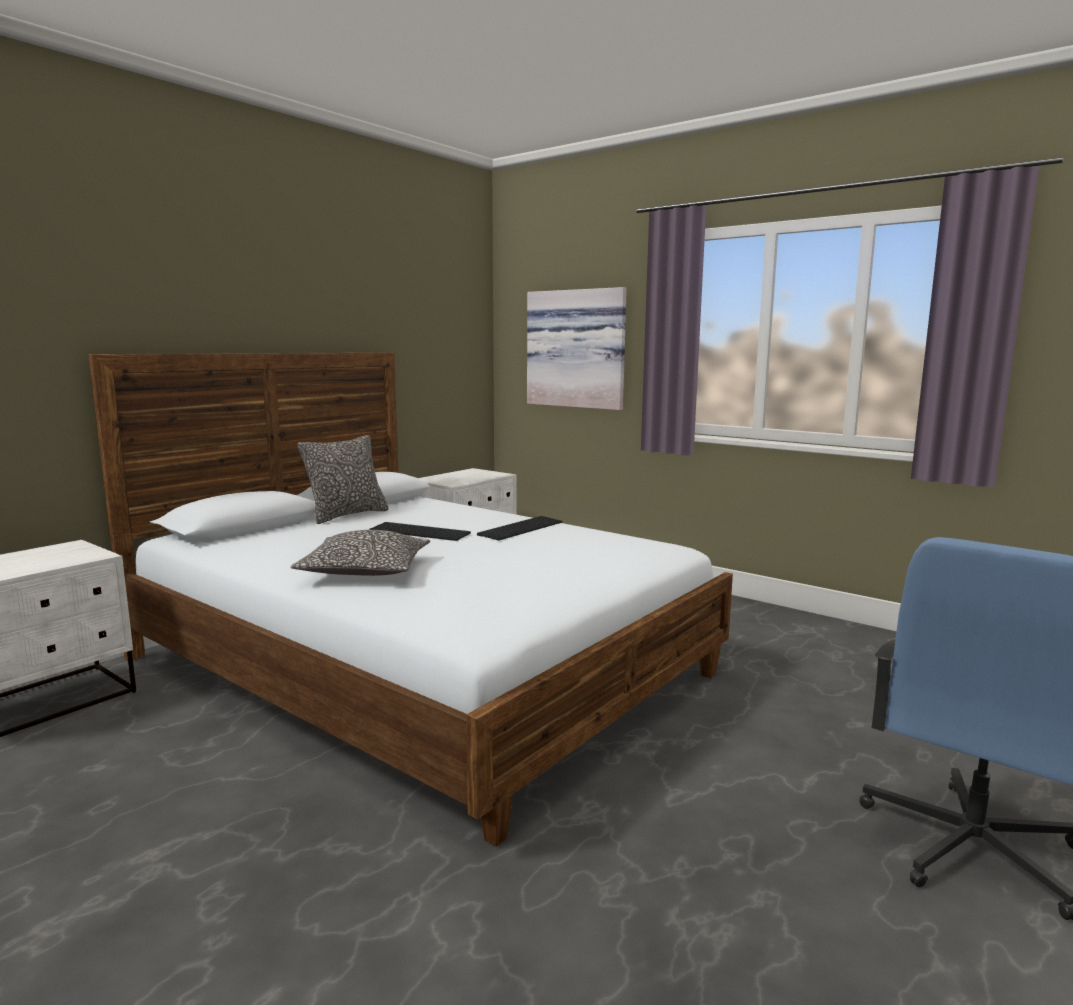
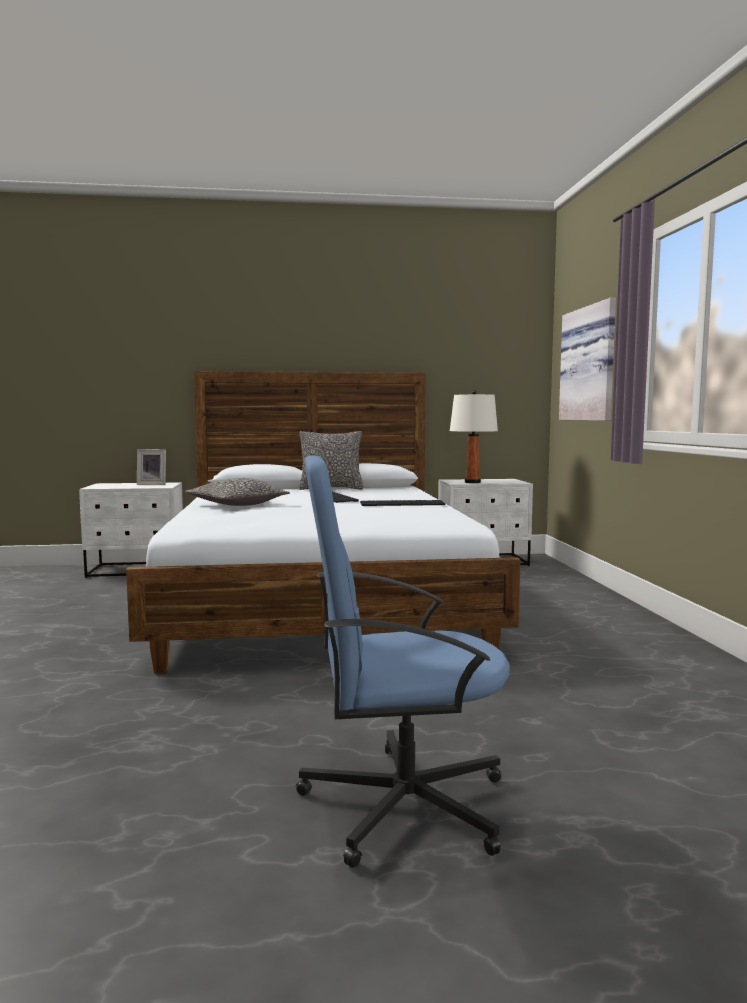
camera: 45 degrees right, 5 degrees down
none -> picture frame [137,449,166,485]
none -> white table lamp [450,390,498,483]

